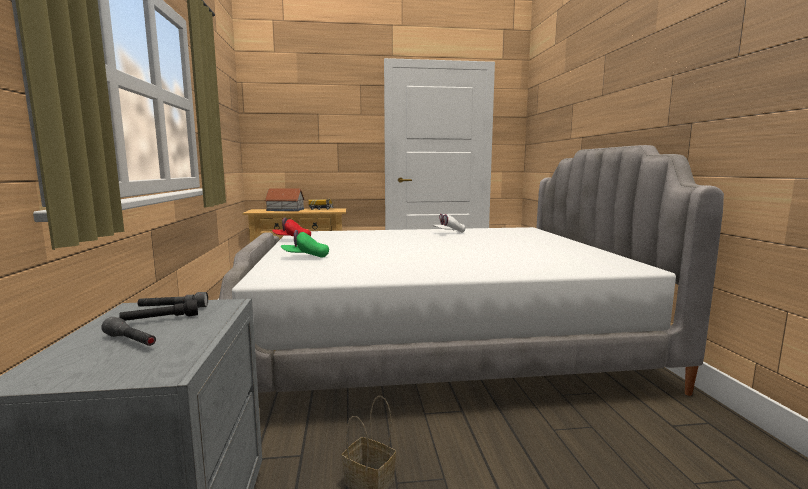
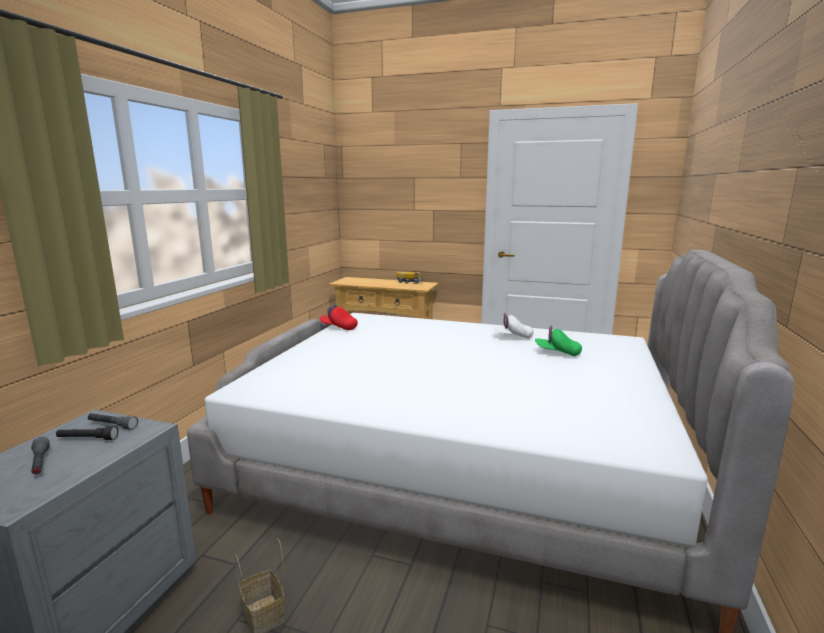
camera: 25 degrees right, 5 degrees up
toy house [264,188,305,211] -> none
green cap [281,230,329,258] -> green cap moved to [535,326,582,356]

